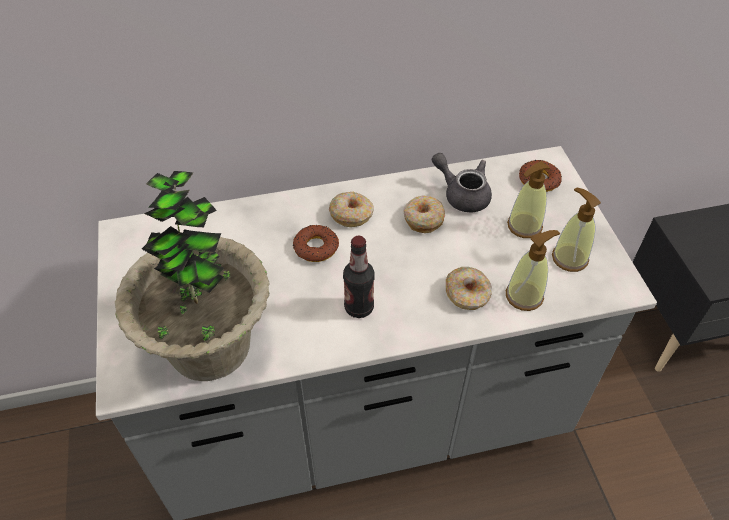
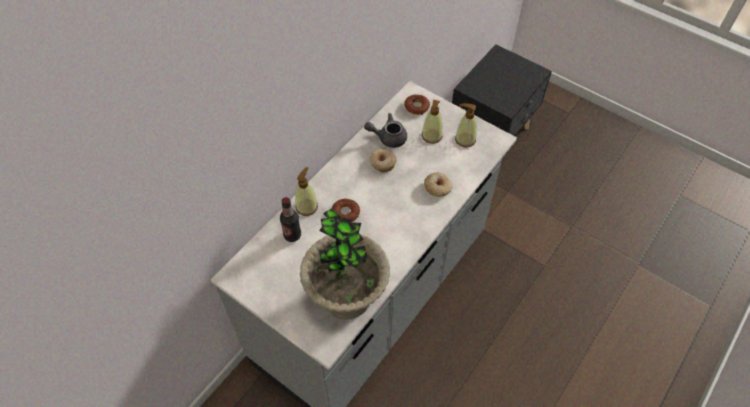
camera: 40 degrees left, 5 degrees up
donut [329,192,374,227] -> none
bottle [343,236,375,318] -> bottle moved to [280,197,301,242]
soap dispenser [506,230,560,311] -> soap dispenser moved to [295,167,318,216]

